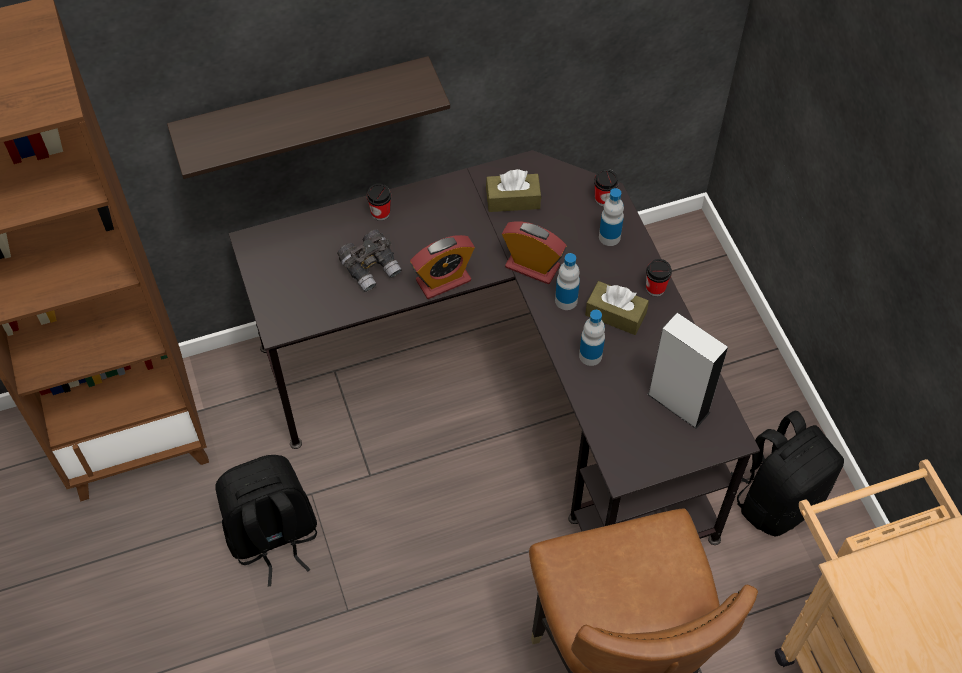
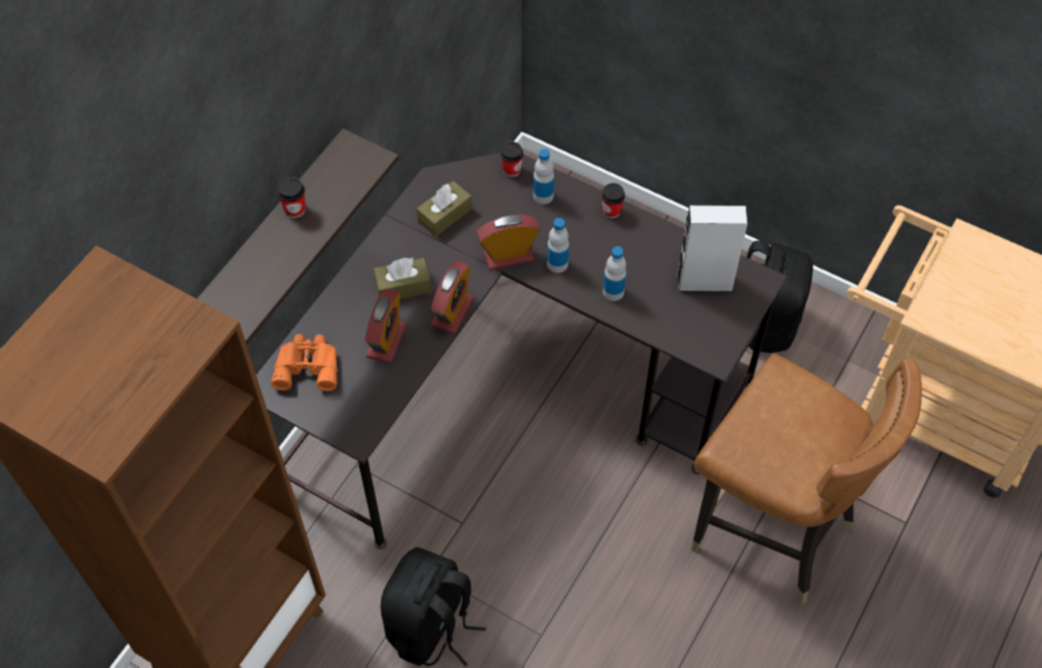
camera: 40 degrees left, 0 degrees up
grey binoculars [337,230,402,292] -> alarm clock [365,289,406,363]
cup [367,183,391,221] -> cup moved to [277,177,306,218]
brown tissue box [585,281,649,335] -> brown tissue box moved to [373,257,431,299]
none -> orange binoculars [271,334,337,391]

